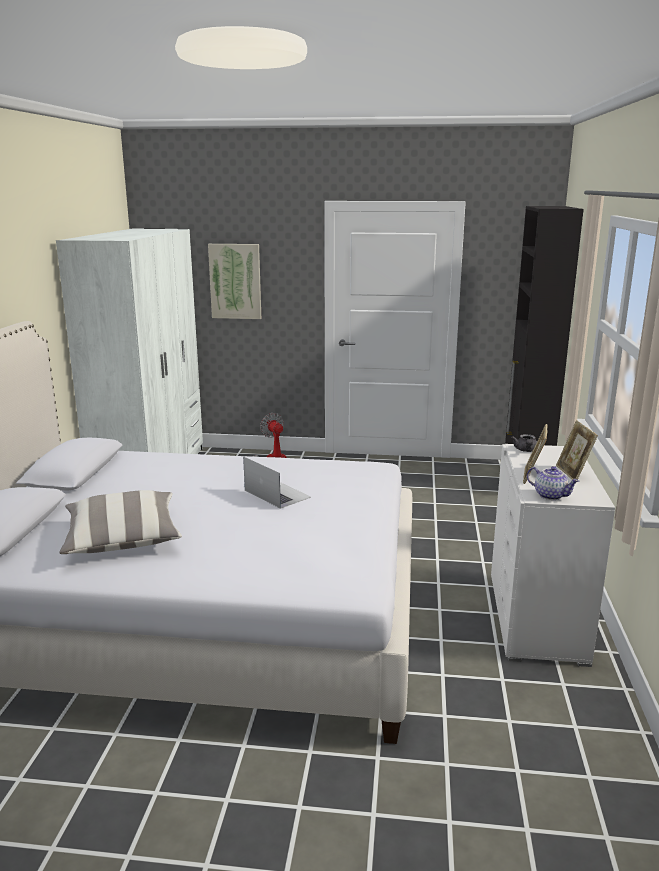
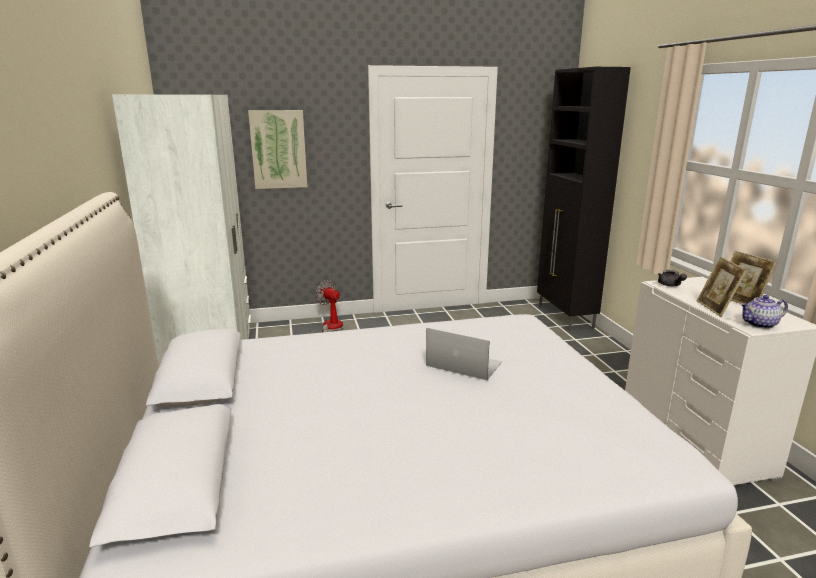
camera: 20 degrees left, 0 degrees up
pillow [59,490,182,554] -> none
teapot [527,466,579,500] -> teapot turned 150 degrees clockwise [740,295,788,329]

